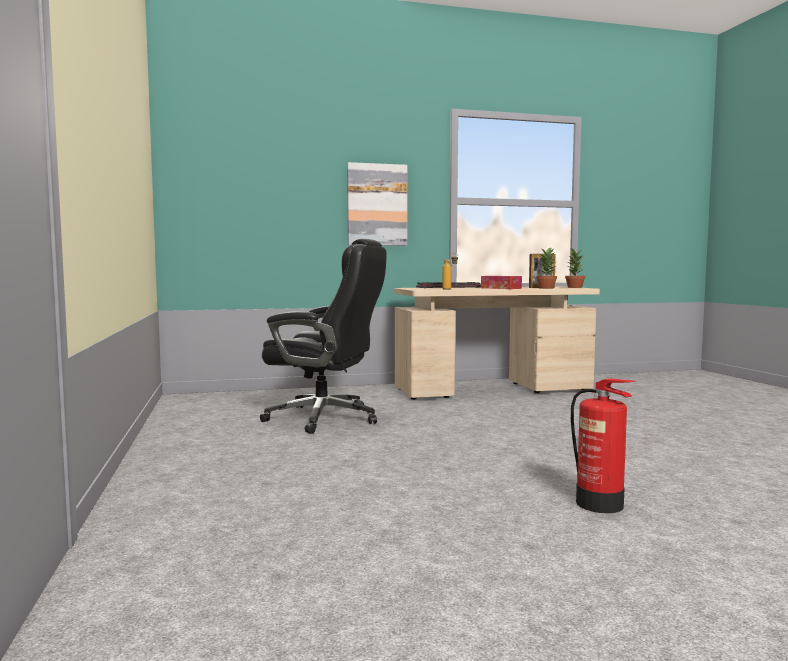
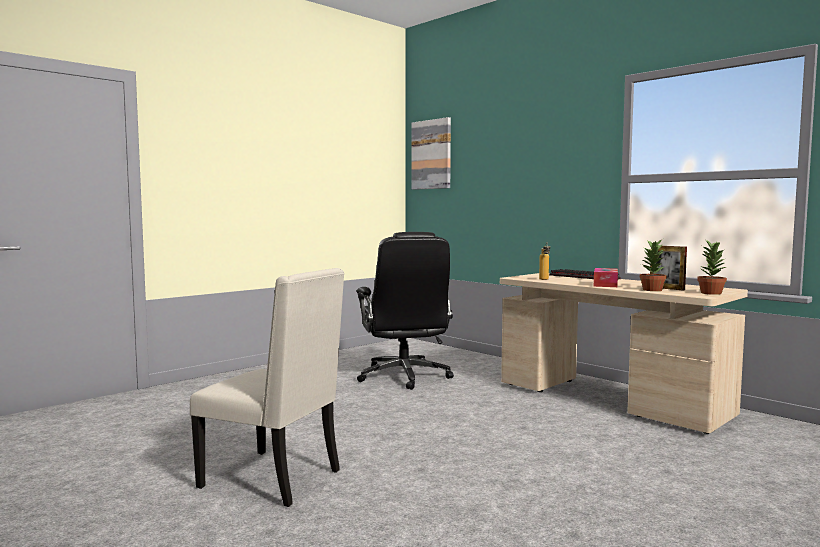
camera: 60 degrees right, 0 degrees up
picture [347,162,407,246] -> picture moved to [411,117,451,190]
fire extinguisher [571,379,635,513] -> beige chair [190,268,344,507]

